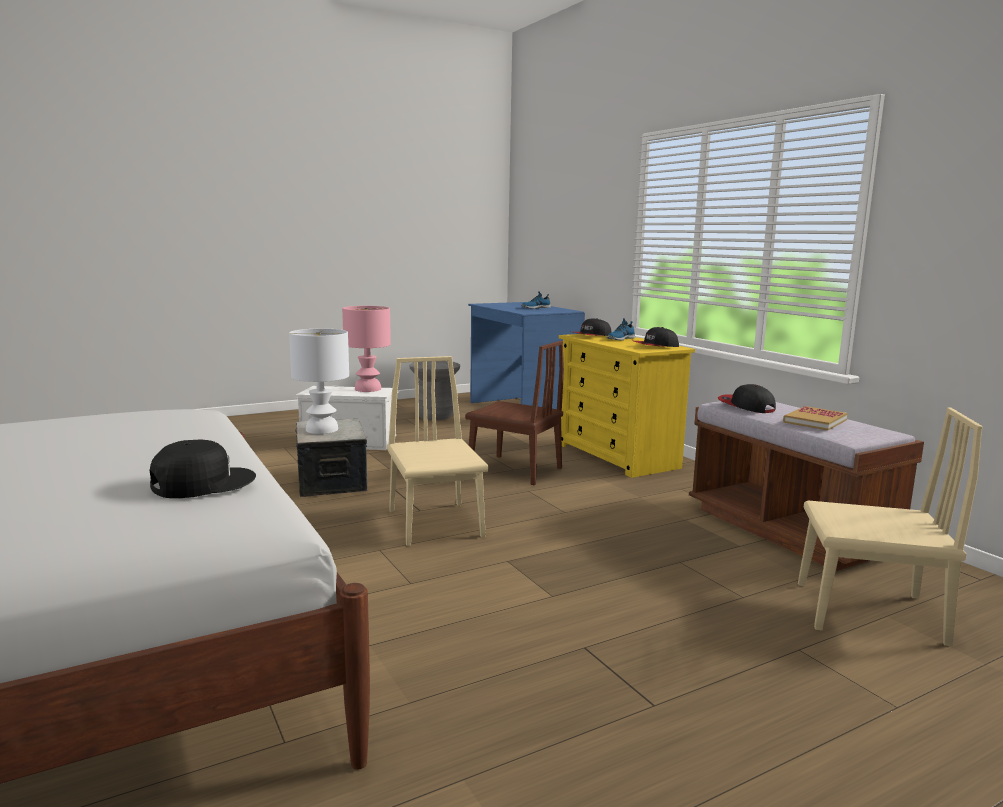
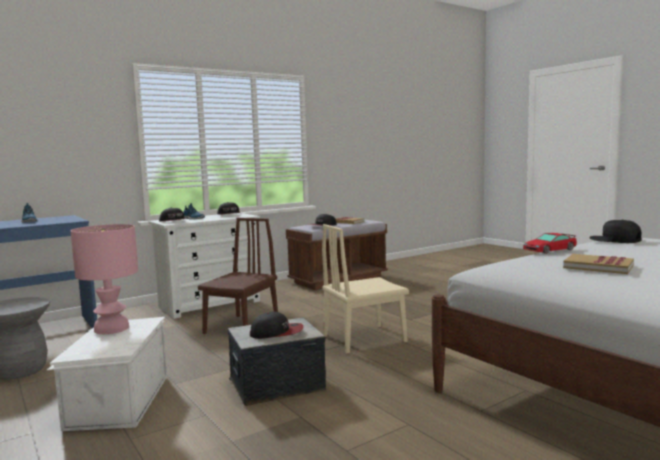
camera: 95 degrees left, 5 degrees down
white table lamp [289,329,349,434] -> cap [250,312,303,339]
yellow dresser [559,334,695,478] -> white dresser [148,213,260,319]
beige chair [798,407,983,646] -> none
none -> toy car [523,233,577,254]
none -> book [563,254,634,274]

